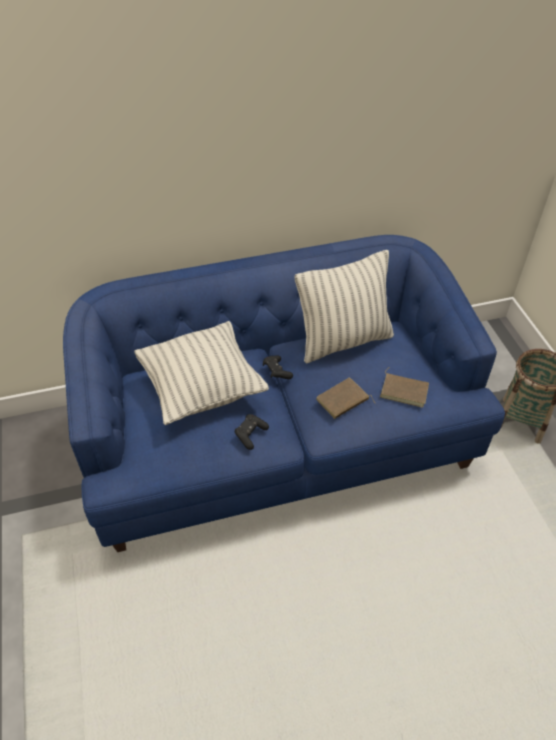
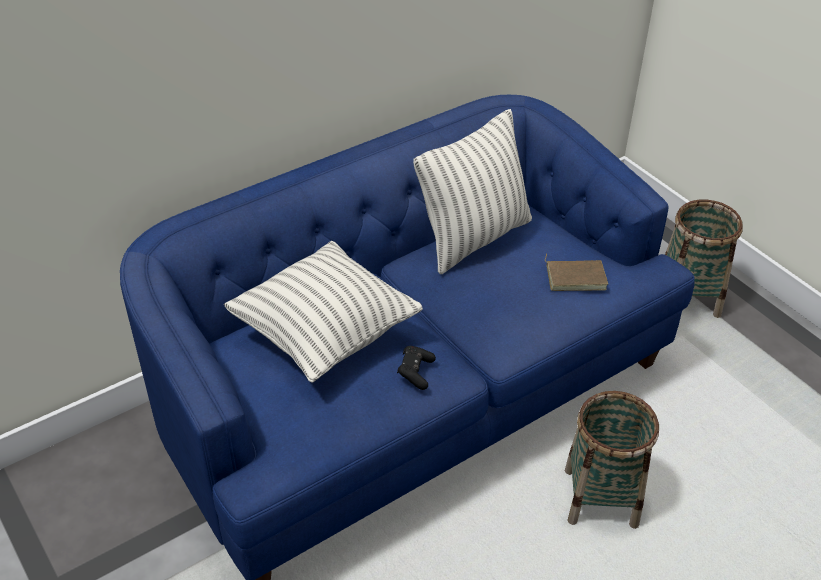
camera: 20 degrees left, 5 degrees down
black game controller [263,355,293,379] -> none
brown book [316,378,375,419] -> none
none -> basket [565,391,659,529]

